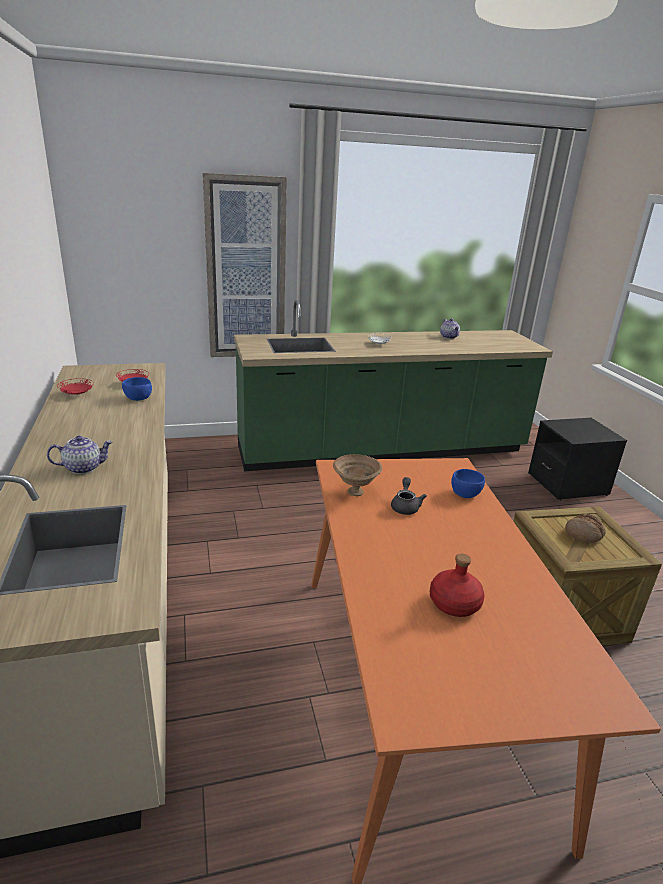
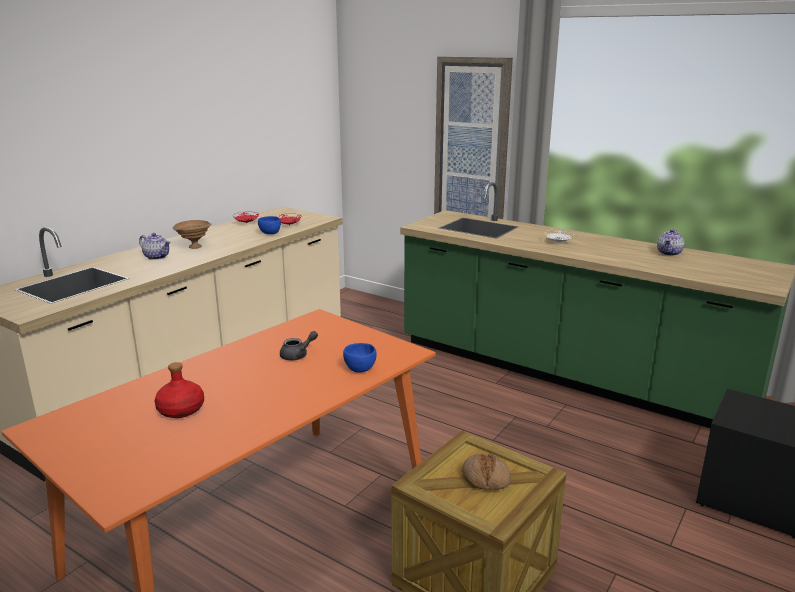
camera: 50 degrees right, 5 degrees down
brown bowl [333,454,383,496] -> brown bowl moved to [173,220,211,249]

